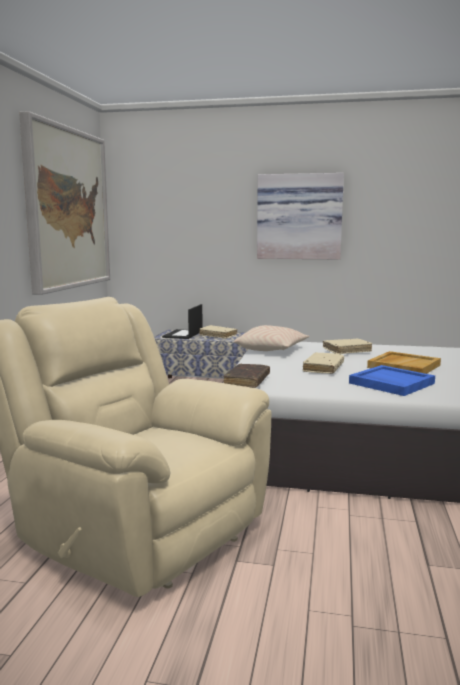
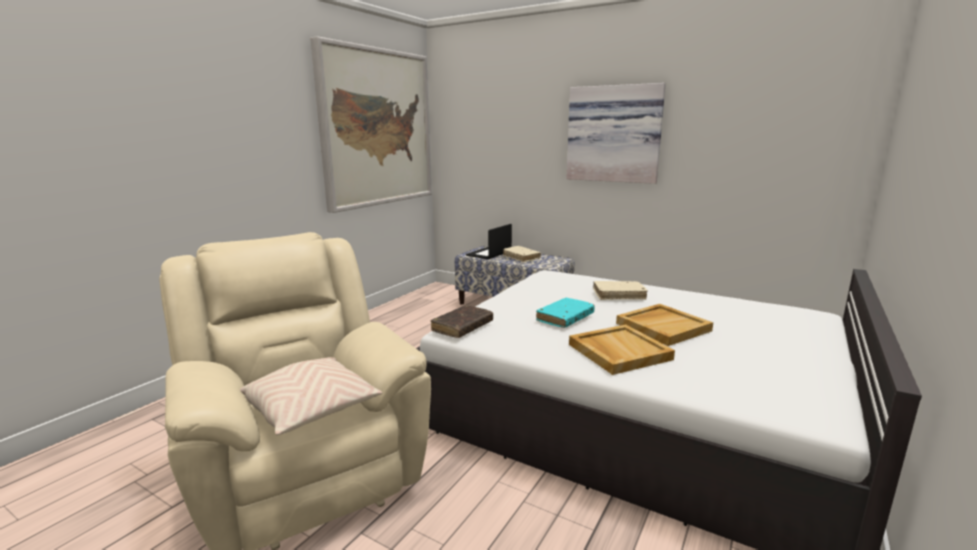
camera: 20 degrees right, 5 degrees up
beige pillow [234,325,310,351] -> beige pillow moved to [240,357,382,435]
beige book [303,352,344,374] -> turquoise book [536,298,595,328]
blue tray [349,365,435,396] -> beige tray [569,325,675,375]

